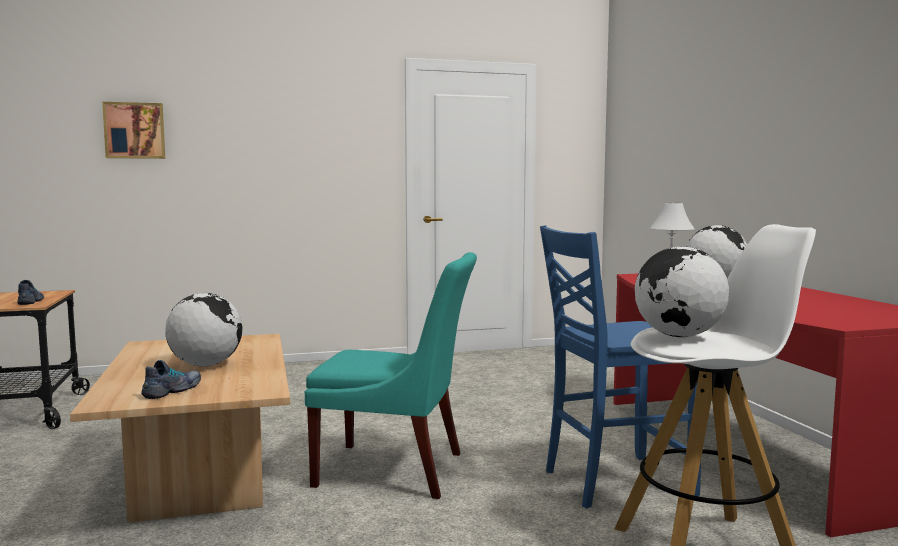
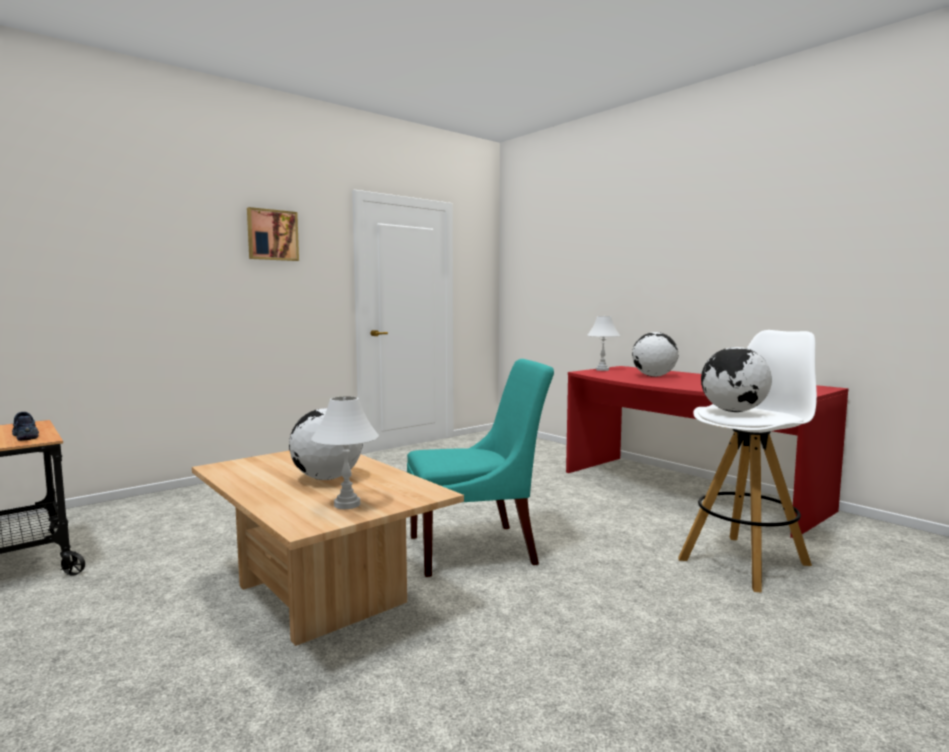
camera: 25 degrees left, 0 degrees up
picture [102,102,165,159] -> picture moved to [247,207,299,261]
shoe [141,360,201,399] -> white table lamp [311,396,379,509]
blue chair [540,225,701,508] -> none

